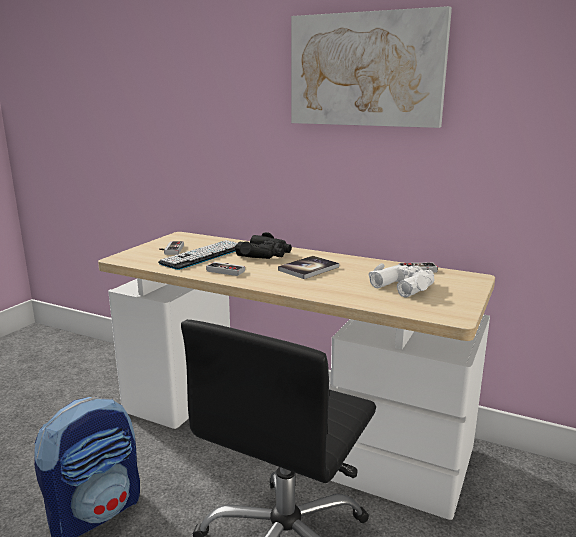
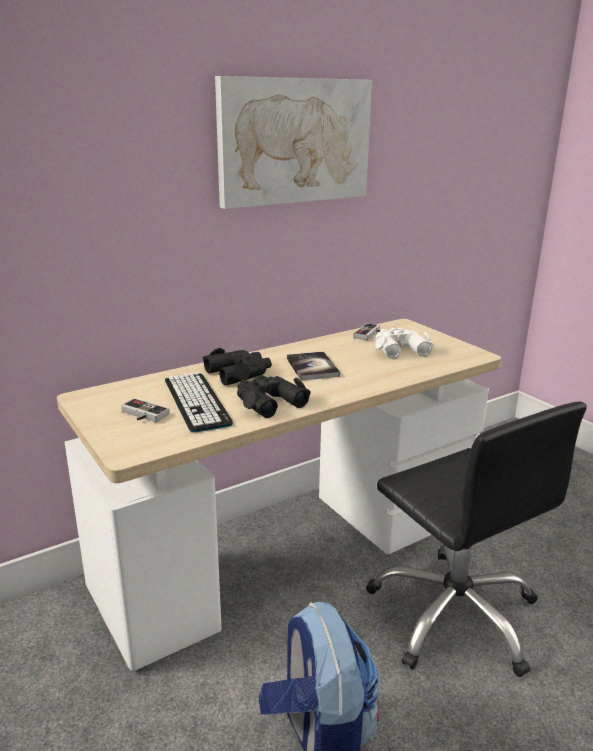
camera: 60 degrees left, 5 degrees up
game controller [206,262,245,276] -> black binoculars [237,375,311,418]

